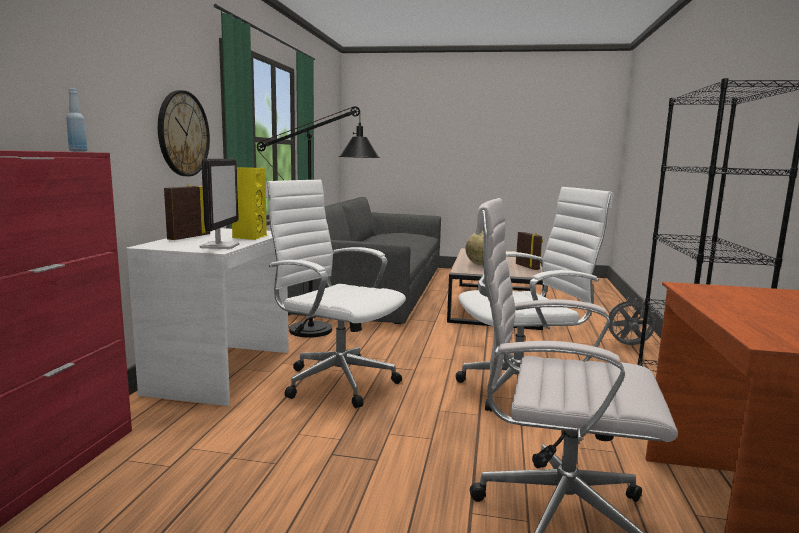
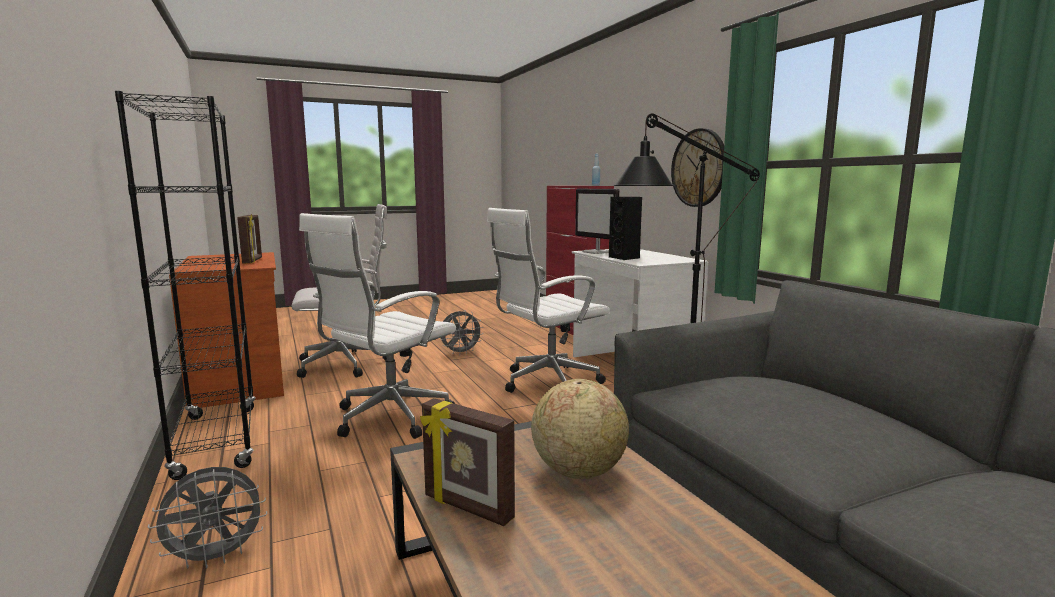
camera: 145 degrees right, 0 degrees up
picture frame [164,184,210,240] -> picture frame moved to [237,214,262,263]
yellow speaker [232,167,267,240] -> black speaker [609,197,642,260]
white office chair [265,180,406,408] -> white office chair turned 150 degrees clockwise [487,208,610,393]
none -> grey fan [441,310,483,354]

